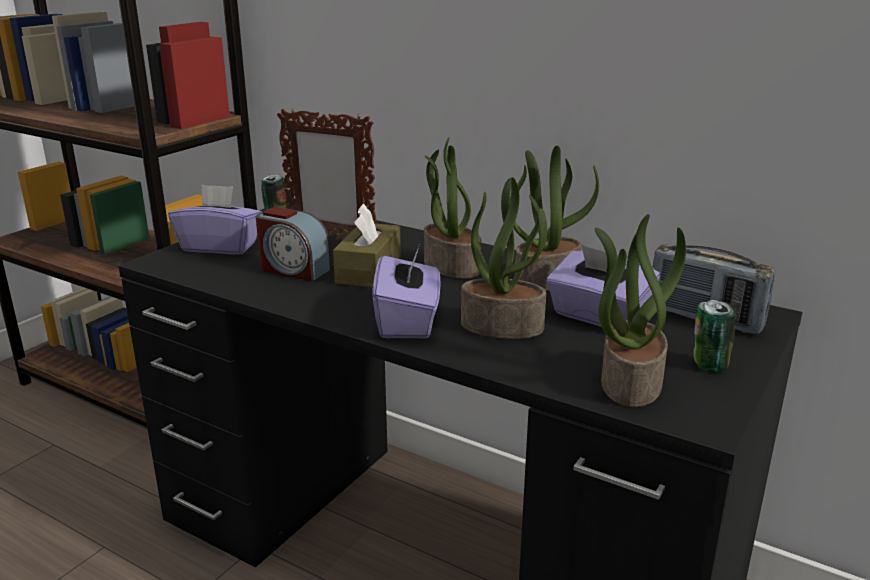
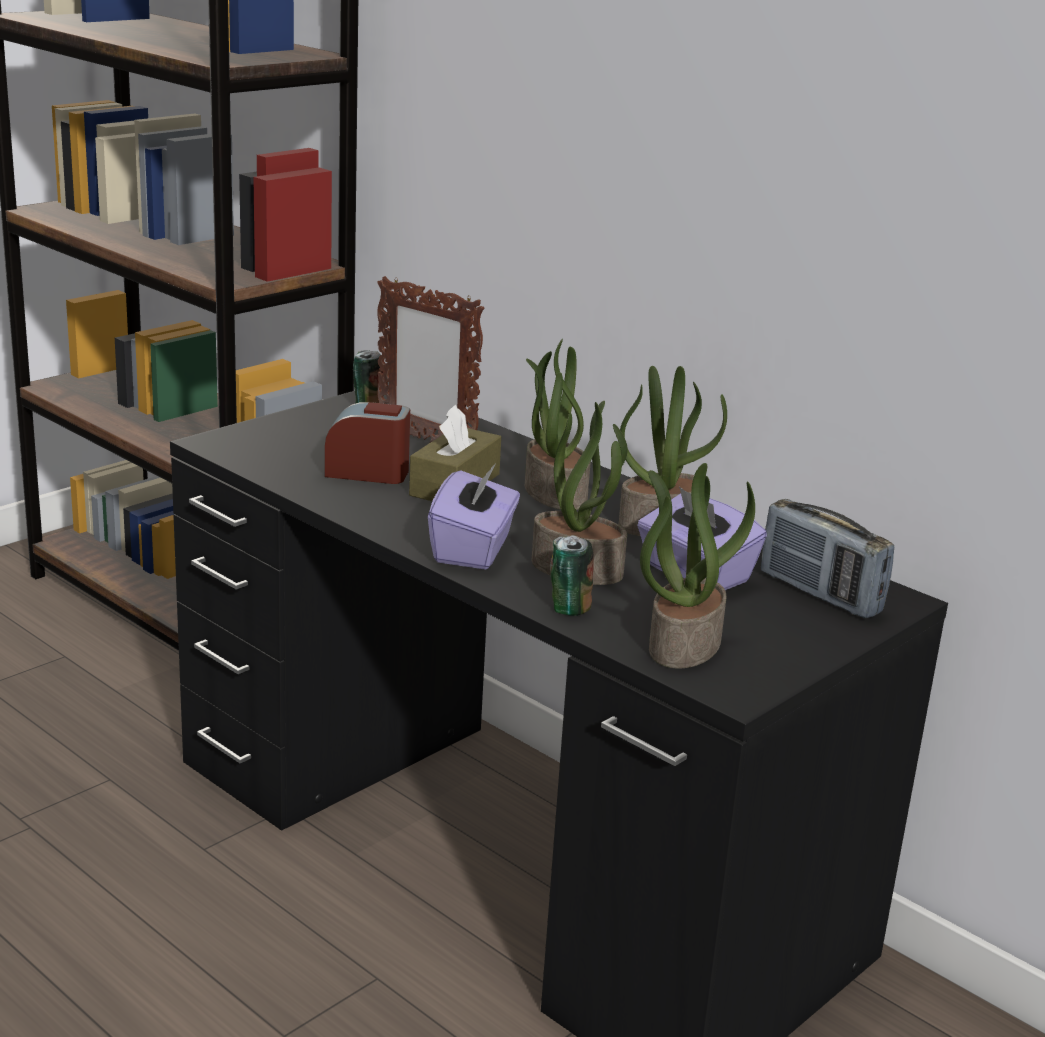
camera: 10 degrees right, 0 degrees up
purple tissue box [168,184,262,255] -> none
alarm clock [256,207,332,281] -> alarm clock turned 150 degrees clockwise [325,402,410,484]
can [693,300,736,372] -> can moved to [550,535,594,616]

